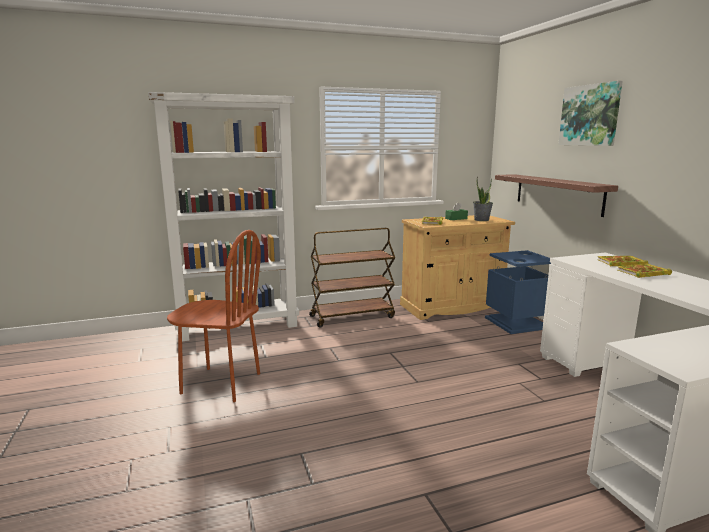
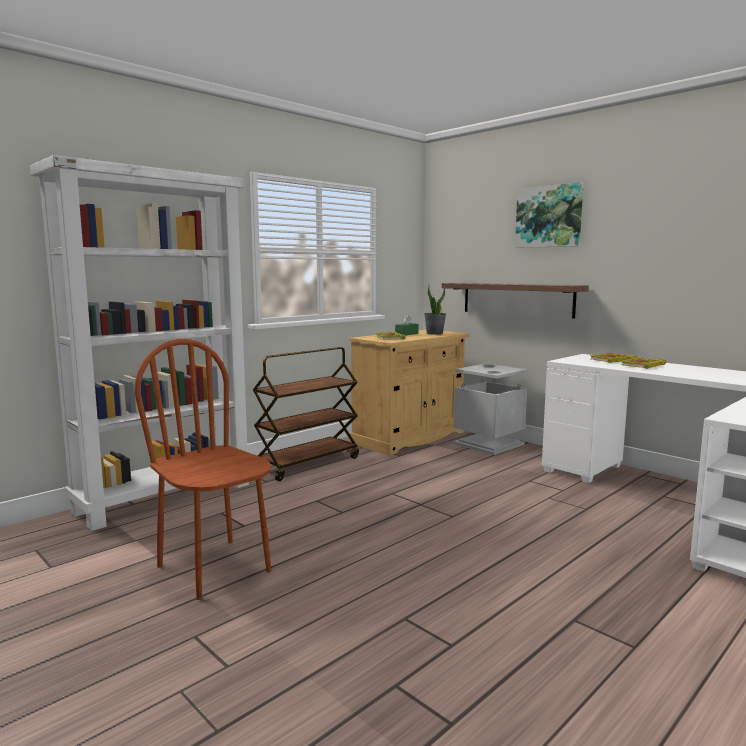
camera: 25 degrees left, 5 degrees down
brown chair [167,230,261,402] -> brown chair turned 120 degrees counterclockwise [135,339,271,600]
blue trash can [485,250,551,334] -> grey trash can [453,363,528,455]

